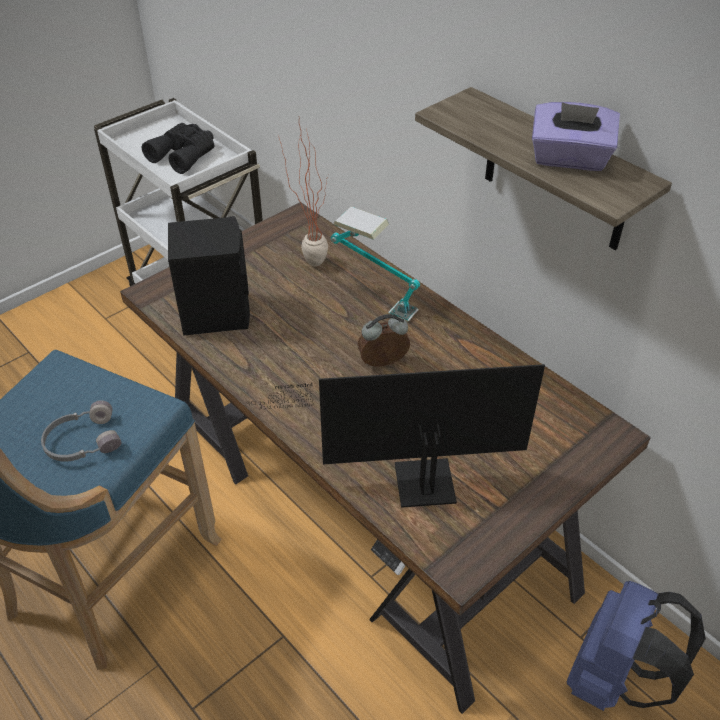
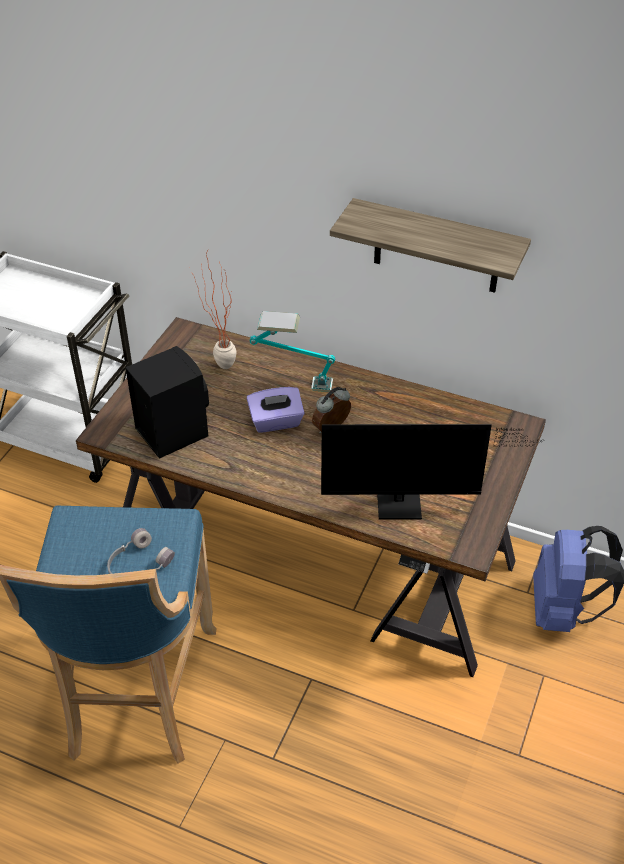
camera: 25 degrees left, 0 degrees up
black binoculars [142,123,214,174] -> none
monitor [246,364,545,508] -> monitor turned 150 degrees counterclockwise [321,424,543,520]
purple tissue box [532,102,620,171] -> purple tissue box moved to [247,387,305,433]

